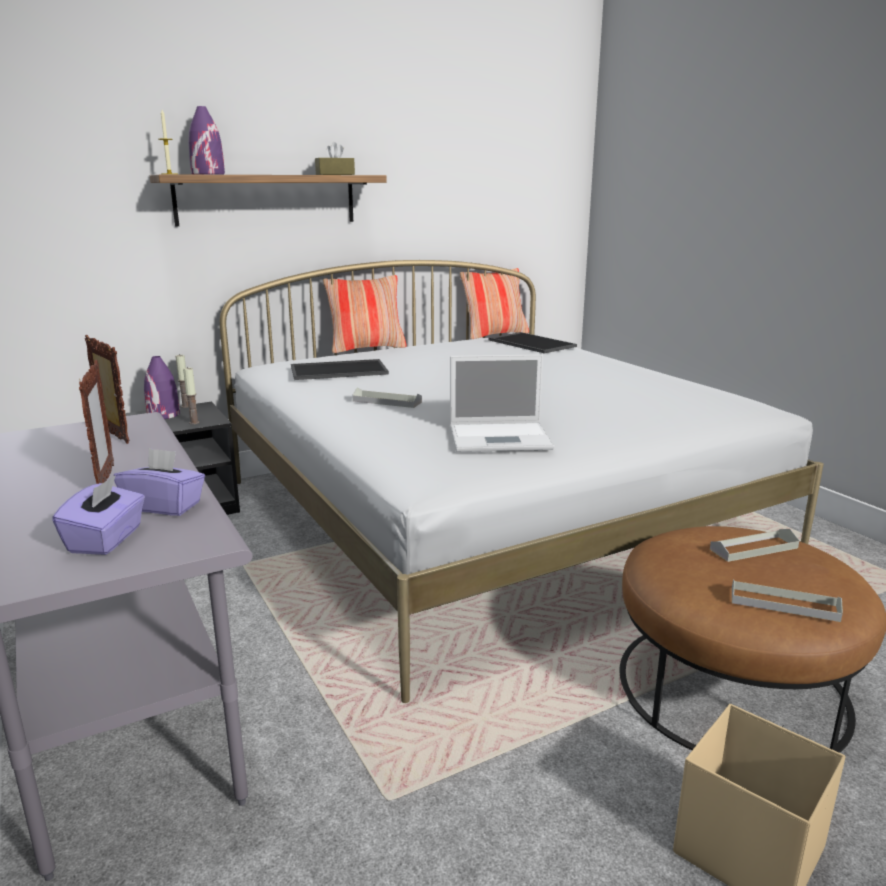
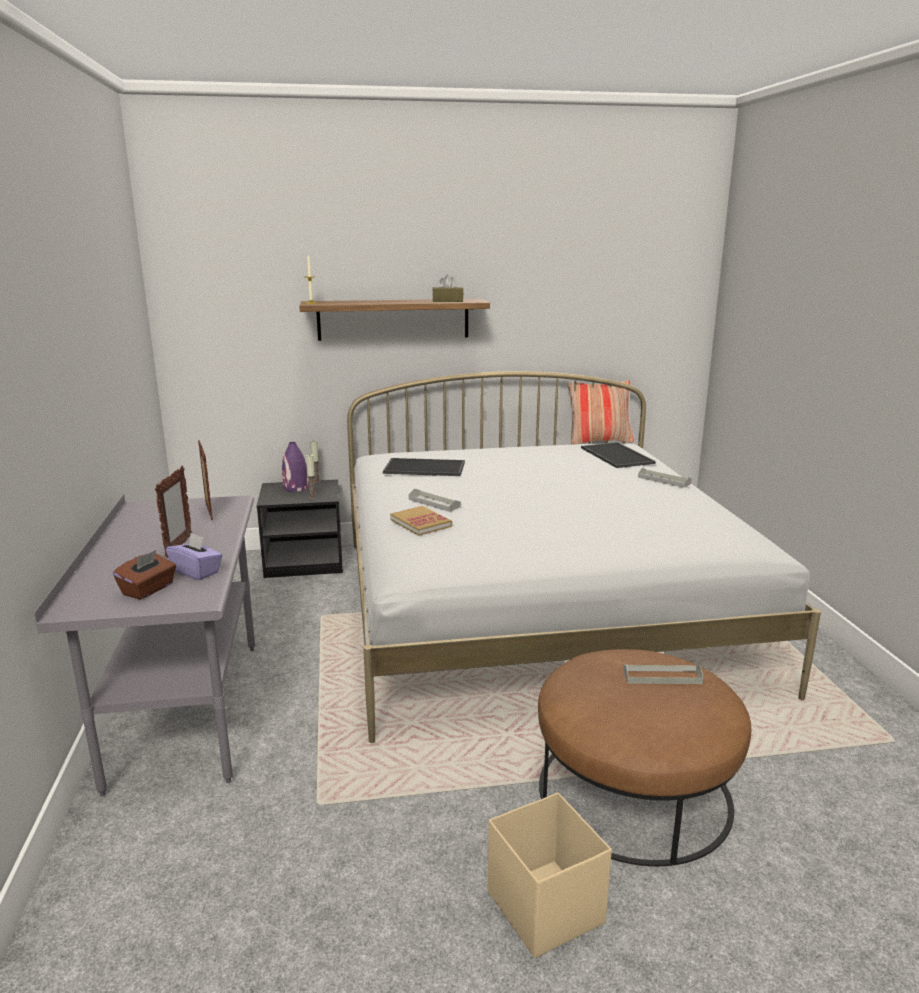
camera: 20 degrees right, 0 degrees up
purple tissue box [52,475,145,555] -> brown tissue box [113,550,176,600]
purple vase [188,106,225,175] -> none
pillow [323,275,407,354] -> none
laptop [450,354,554,452] -> none
grey tray [732,580,843,622] -> grey tray moved to [638,467,692,488]
none -> book [390,506,452,536]

